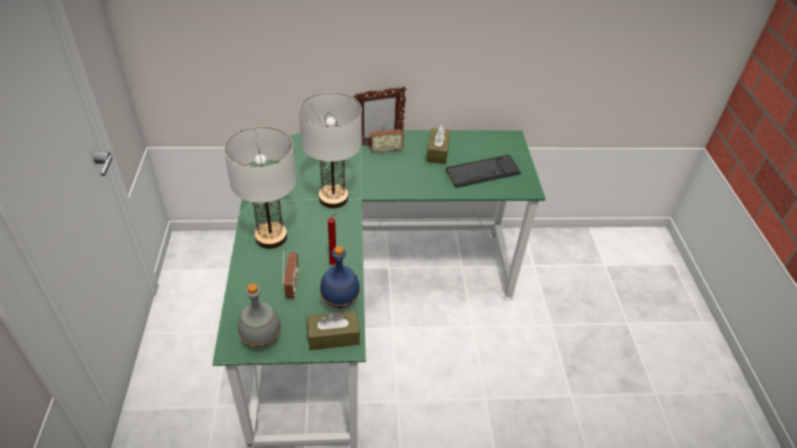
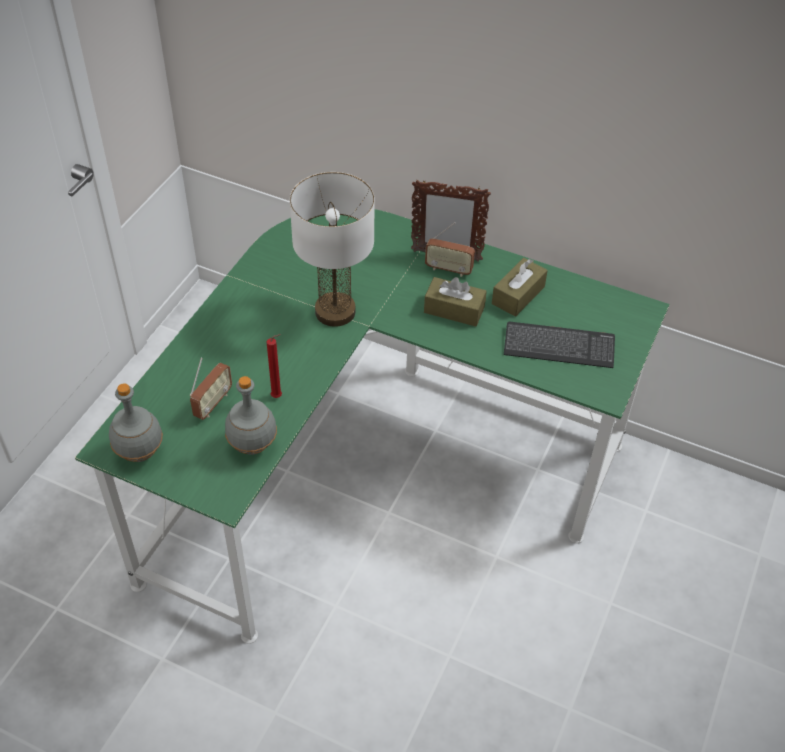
camera: 30 degrees right, 5 degrees up
table lamp [224,126,296,249] -> none
brown tissue box [307,311,360,350] -> brown tissue box moved to [424,277,487,326]
blue bottle [320,246,360,309] -> grey bottle [225,376,277,455]

